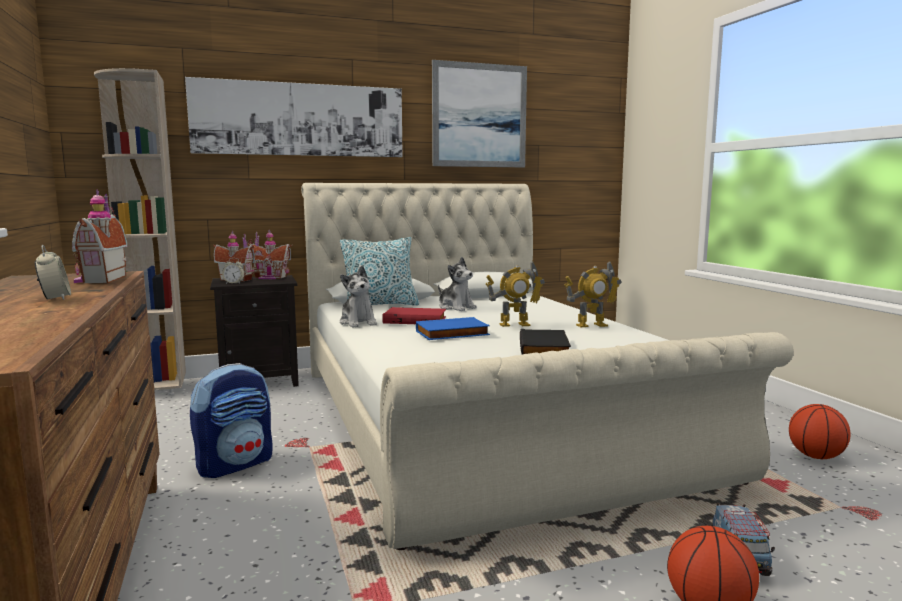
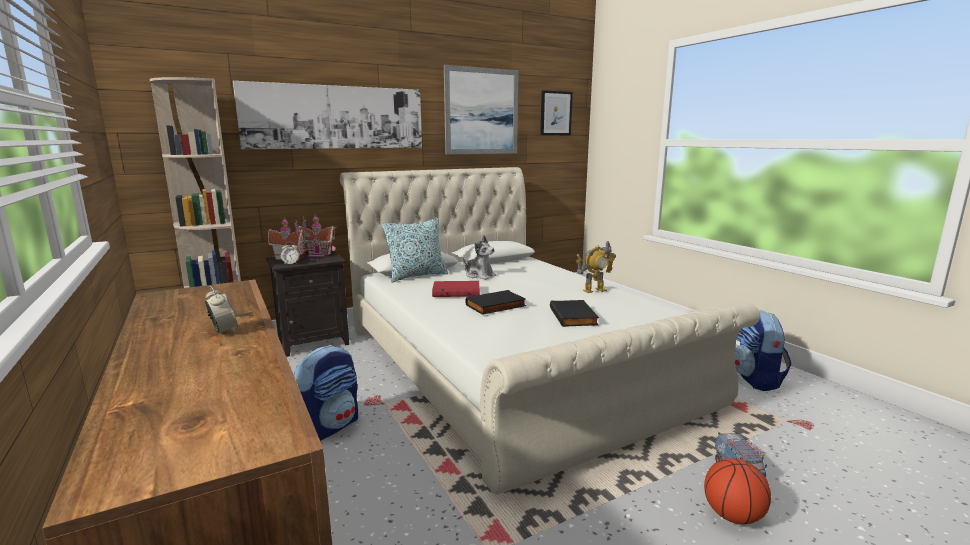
camera: 10 degrees left, 5 degrees up
toy house [72,190,127,283] -> none
plush toy [340,266,377,328] -> none
blue book [416,317,490,340] -> black book [466,290,526,315]
toy robot [486,261,545,327] -> none
basketball [789,404,851,459] -> backpack [735,310,791,391]
none -> picture [540,90,573,135]

